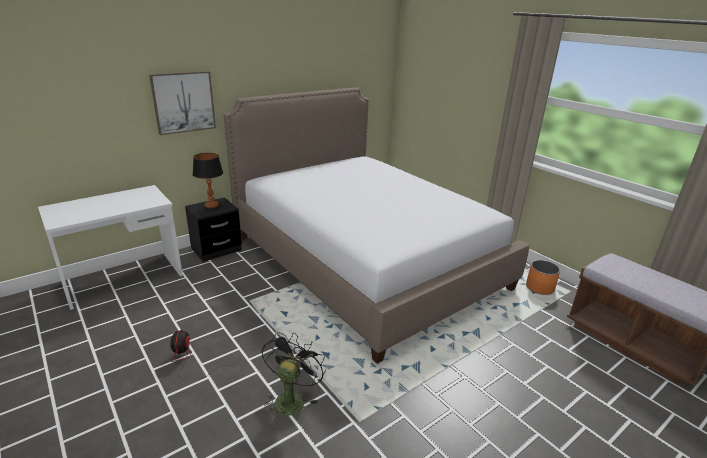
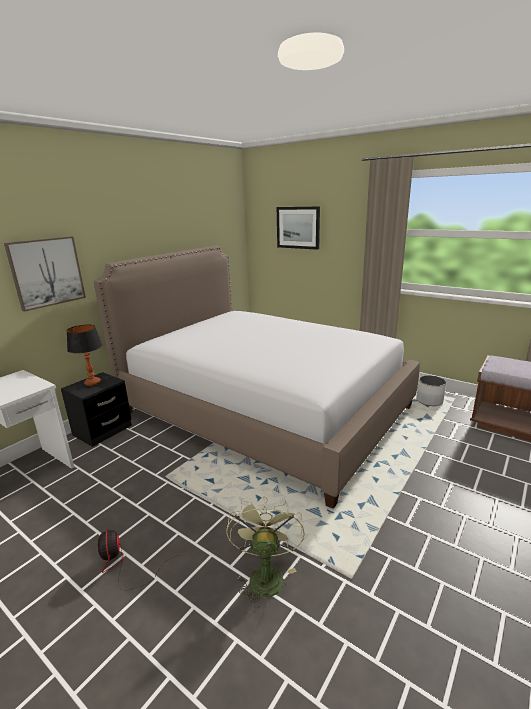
camera: 15 degrees left, 5 degrees down
black fan [262,332,326,420] -> green fan [226,496,305,608]
orange planter [526,260,560,295] -> white planter [416,375,446,406]
none -> picture [277,206,320,250]

